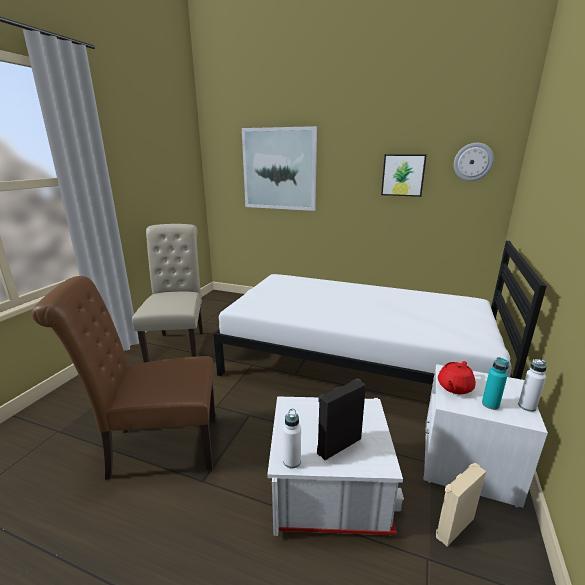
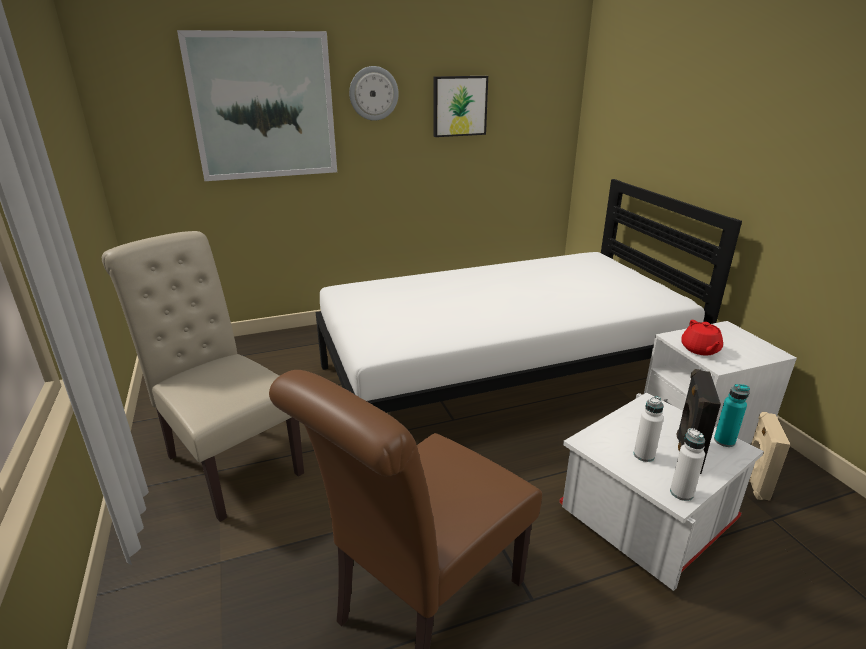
camera: 40 degrees left, 5 degrees up
wall clock [454,143,494,181] -> wall clock moved to [349,66,399,121]
turquoise bottle [482,357,509,410] -> turquoise bottle moved to [714,384,750,447]
white bottle [518,359,547,412] -> white bottle moved to [634,396,664,462]

